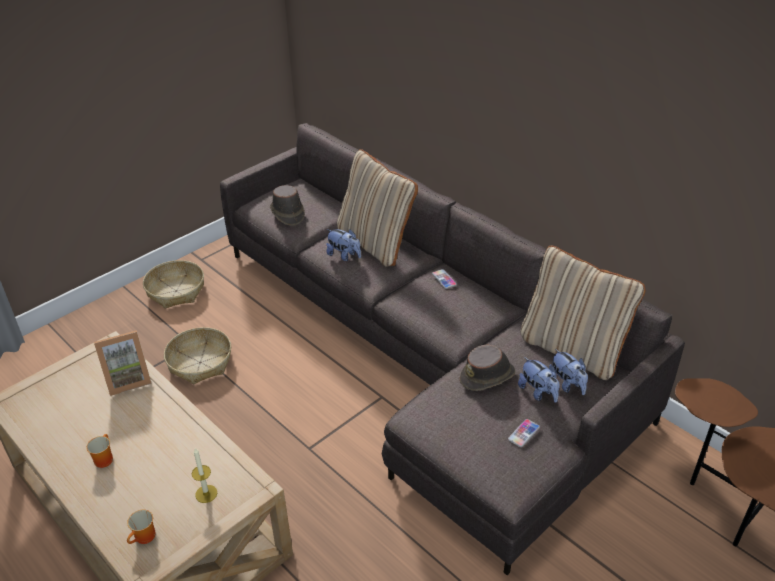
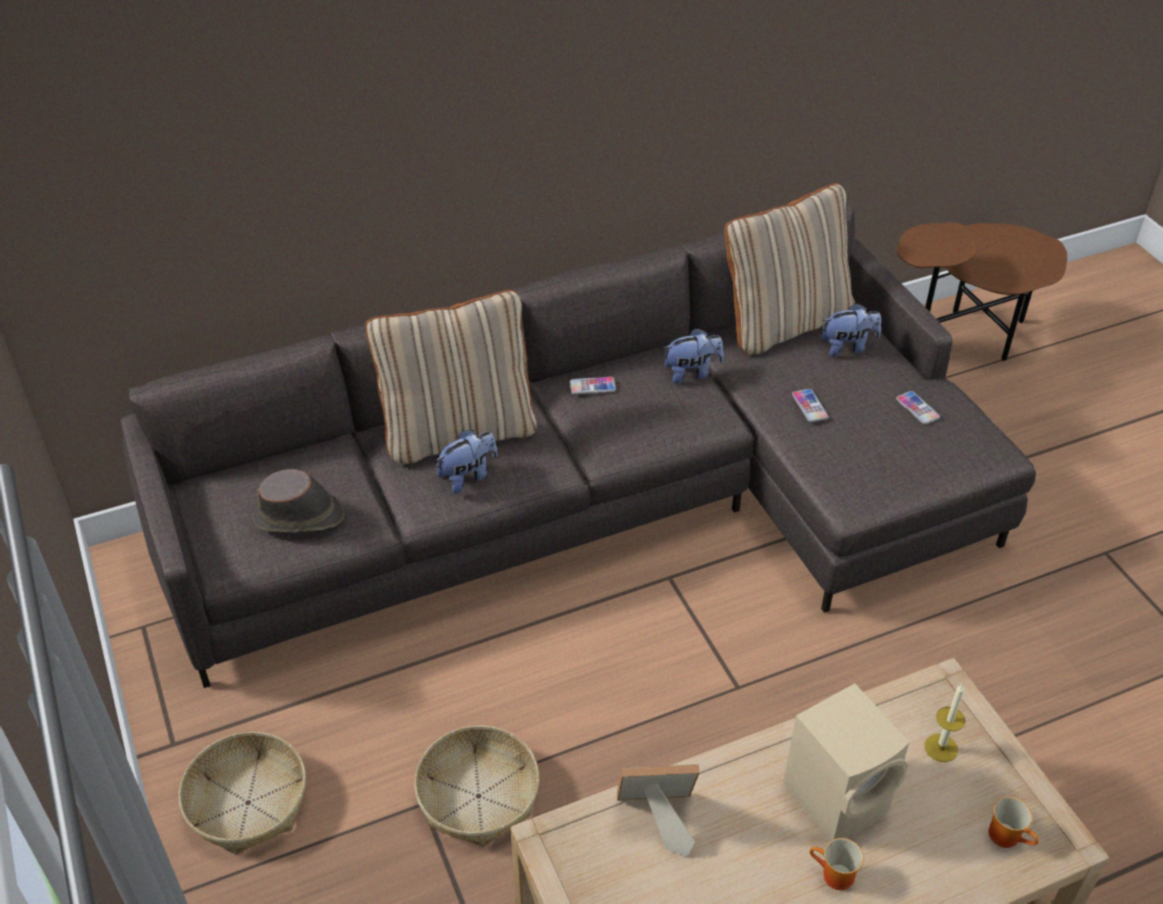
camera: 70 degrees left, 5 degrees up
picture frame [94,330,152,396] -> picture frame turned 90 degrees counterclockwise [617,764,700,857]
brown hat [460,345,516,391] -> phone [792,389,828,422]
plush toy [518,357,560,403] -> plush toy moved to [663,328,724,384]
none -> beige speaker [783,683,909,841]

